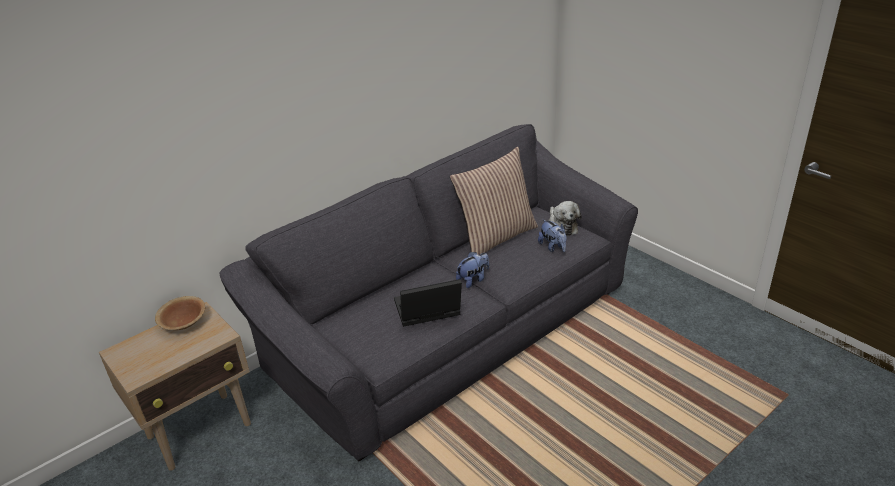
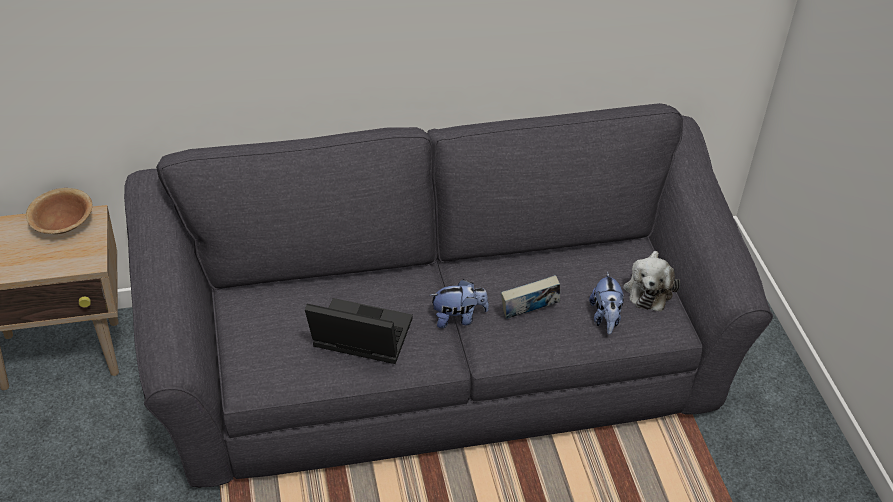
camera: 25 degrees right, 10 degrees up
pillow [450,147,538,255] -> none
none -> book [501,275,560,319]

